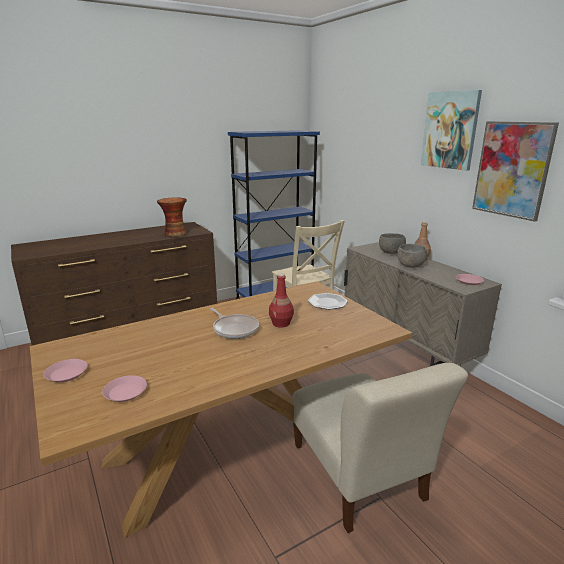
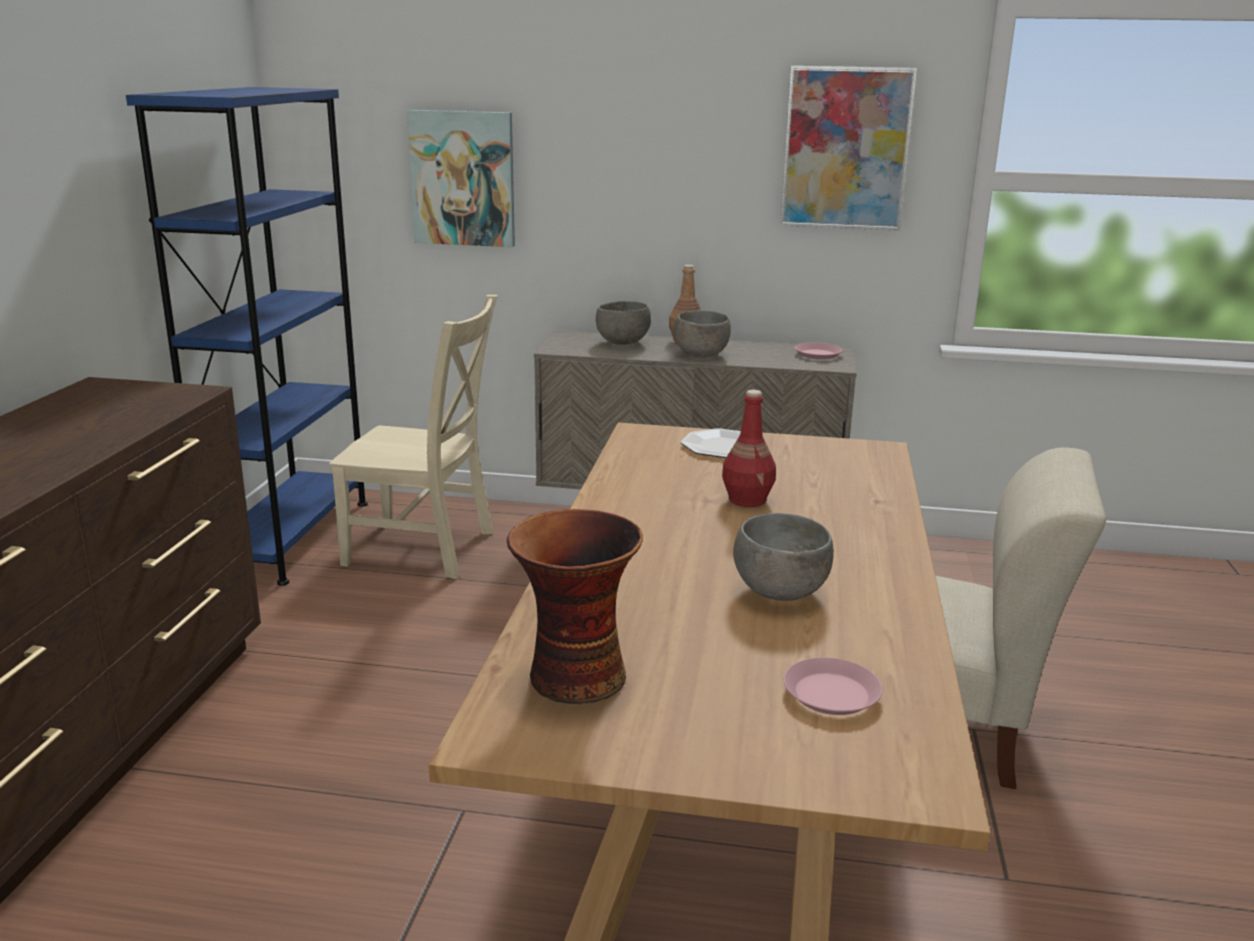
camera: 50 degrees left, 0 degrees up
pink plate [44,359,87,382] -> none
vase [157,197,187,237] -> vase moved to [507,509,643,705]
frying pan [210,308,259,339] -> none
picture [421,90,482,171] -> picture moved to [407,110,515,247]
none -> grey bowl [733,513,834,601]

